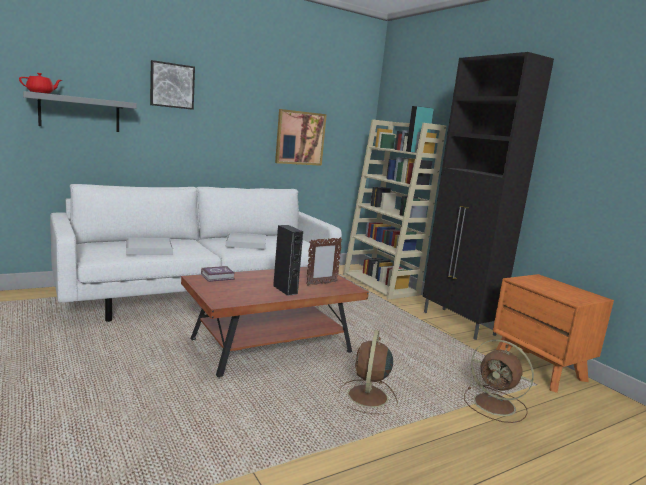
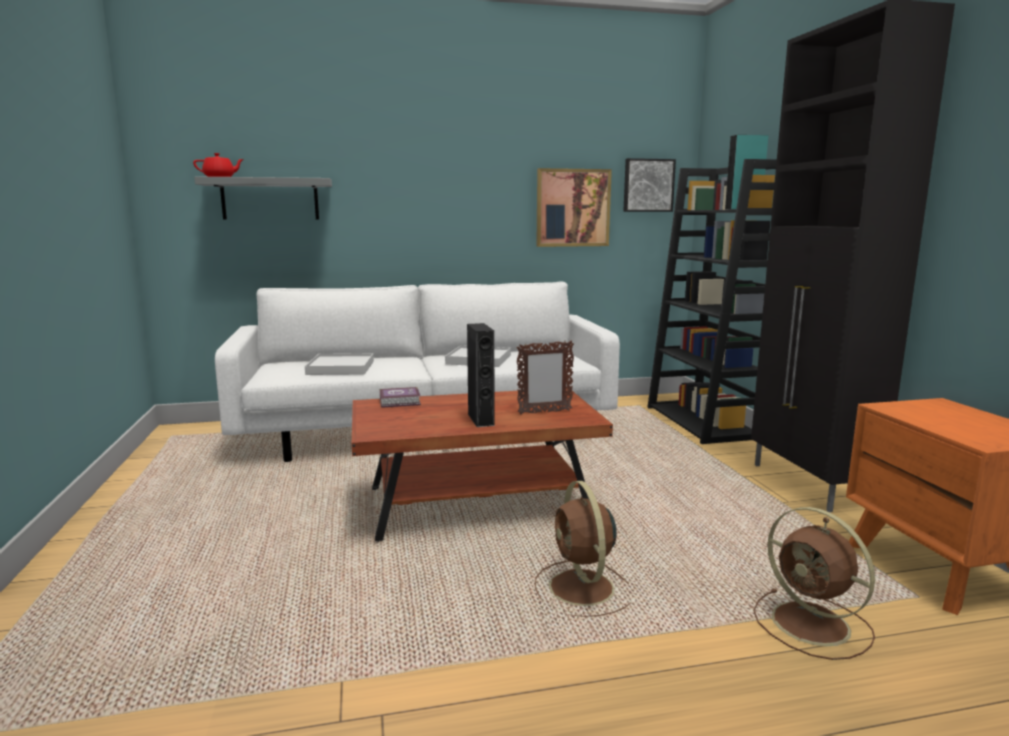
camera: 20 degrees right, 0 degrees up
picture [150,60,195,110] -> picture moved to [623,158,676,212]
brown fan [339,330,398,414] -> brown fan turned 45 degrees counterclockwise [535,481,631,617]
beige bookcase [343,119,446,299] -> black bookcase [647,159,777,444]

